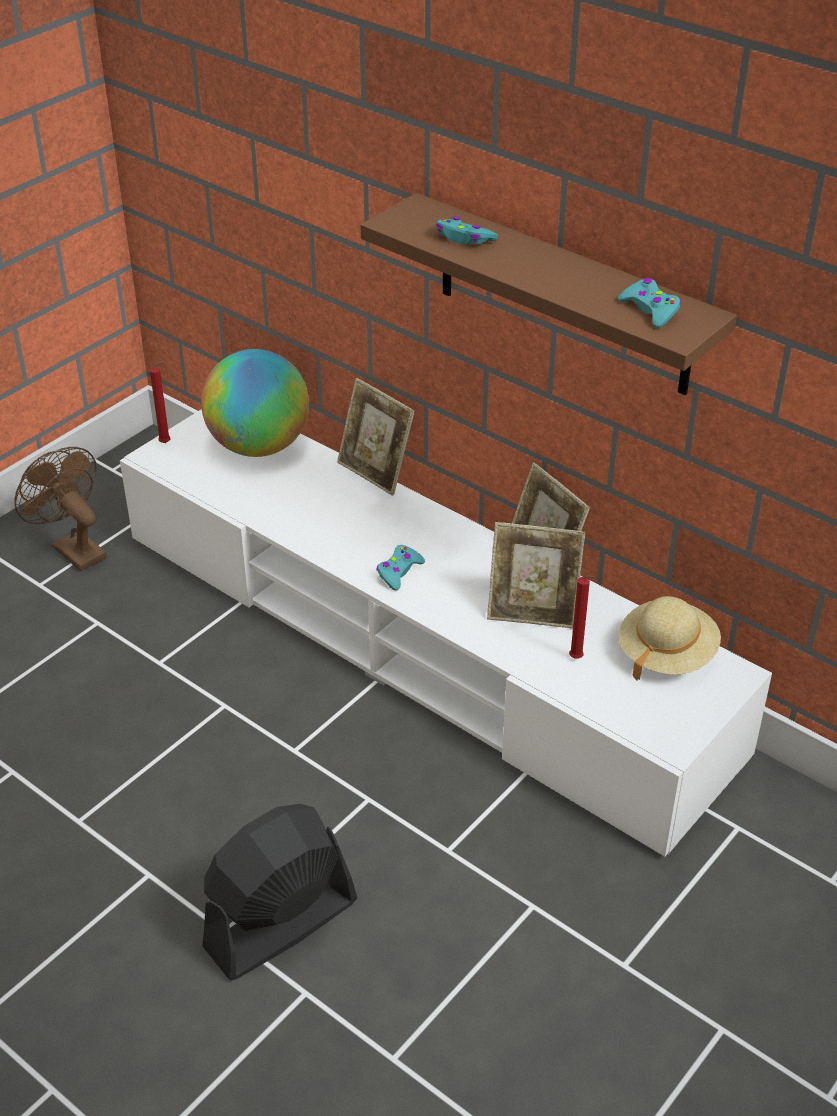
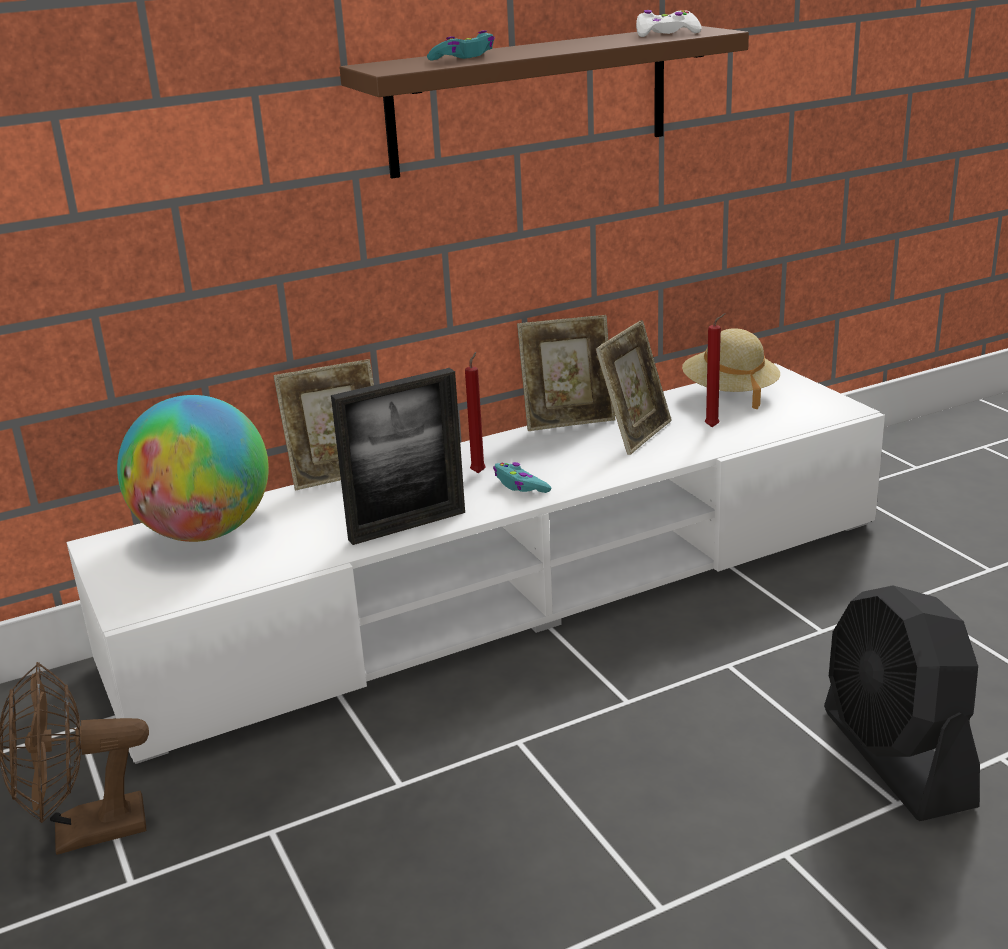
camera: 65 degrees left, 15 degrees down
red candle [150,361,171,443] -> red candle moved to [465,352,486,473]
turquoise game controller [618,278,682,328] -> white game controller [636,10,702,37]
none -> picture frame [331,368,465,545]

